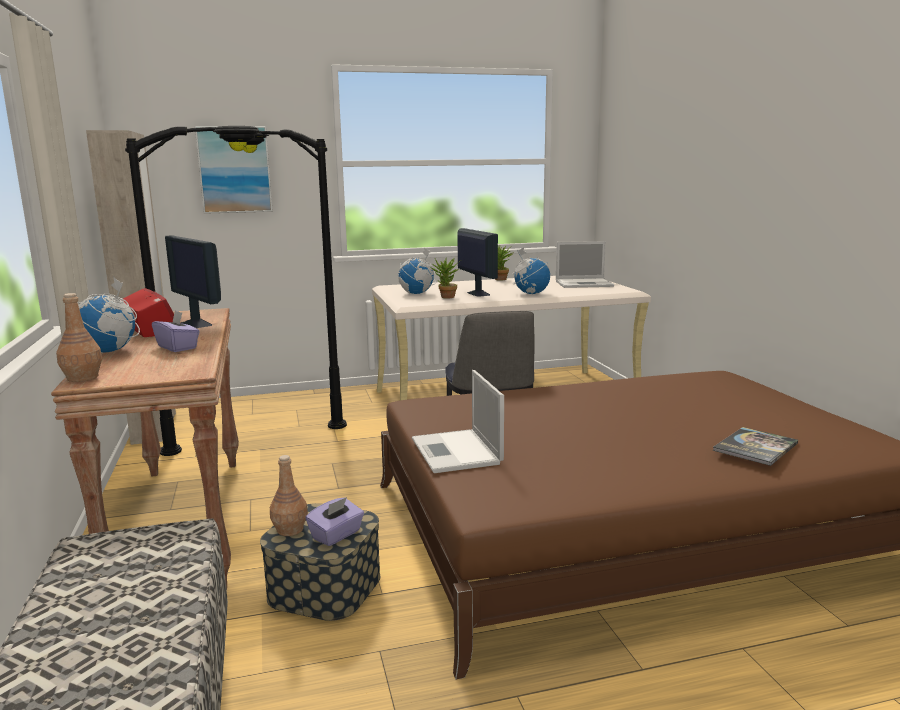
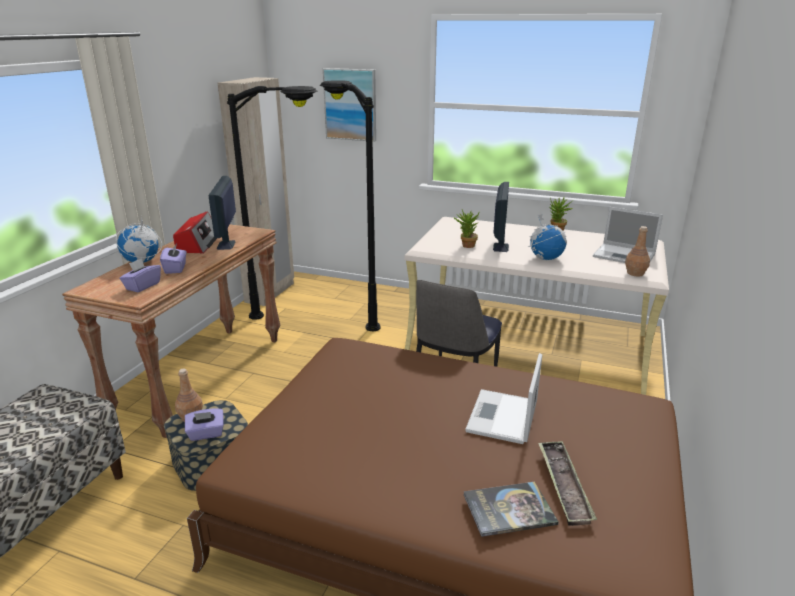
camera: 35 degrees right, 10 degrees up
brown bottle [56,293,102,382] -> brown bottle moved to [625,226,650,276]
globe [398,247,436,294] -> none
laptop [412,370,504,473] -> laptop moved to [465,353,542,444]
none -> purple tissue box [119,258,161,292]
none -> tray [538,441,597,526]

